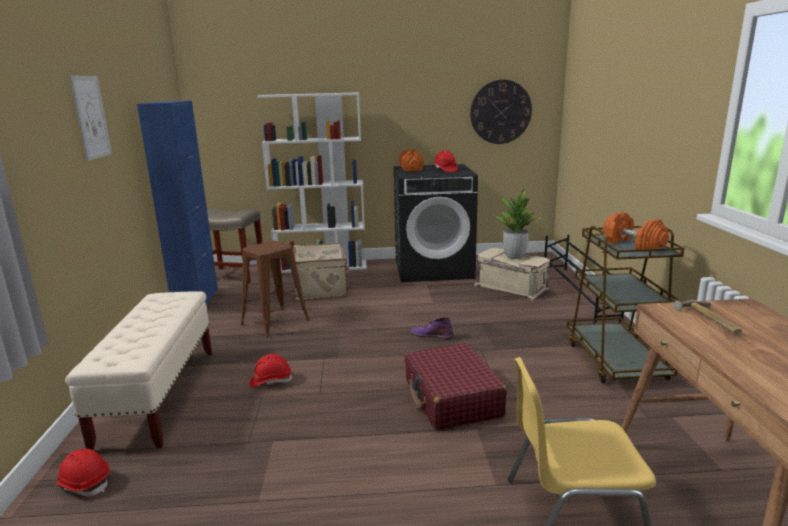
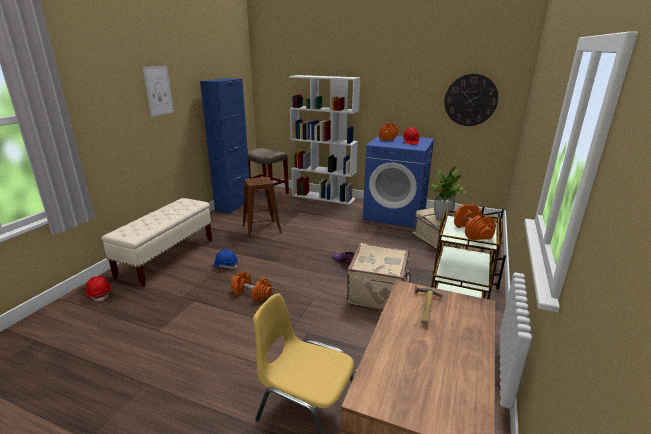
camera: 25 degrees right, 5 degrees up
red hard hat [250,354,292,388] -> blue hard hat [212,249,238,269]
beige suitcase [293,243,350,300] -> beige suitcase moved to [347,243,411,310]
black washing machine [394,164,478,282] -> blue washing machine [363,135,434,228]
red suitcase [405,343,507,430] -> none
none -> orange dumbbell [231,272,272,301]

